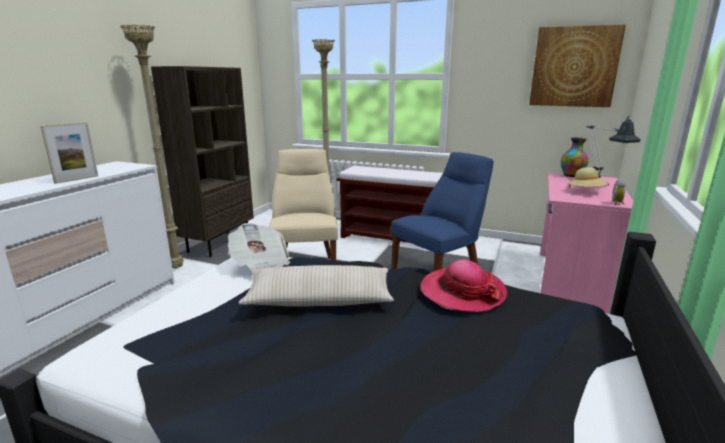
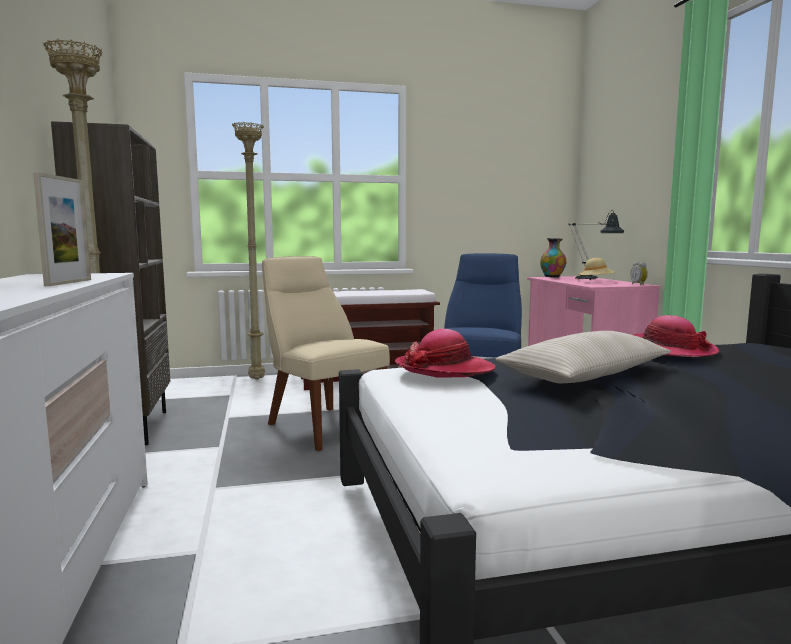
camera: 35 degrees left, 10 degrees down
newspaper [228,223,290,272] -> hat [394,329,496,378]
picture [529,24,626,107] -> none

